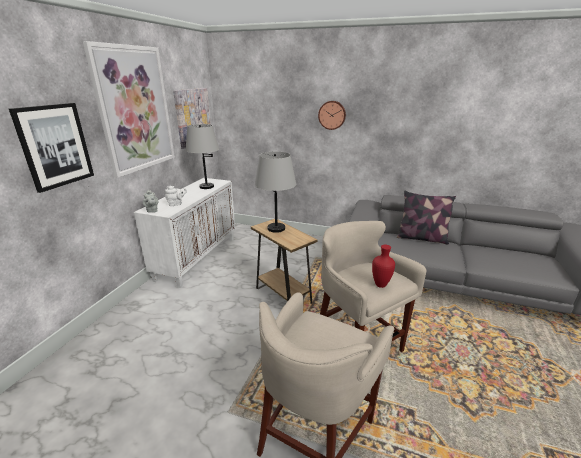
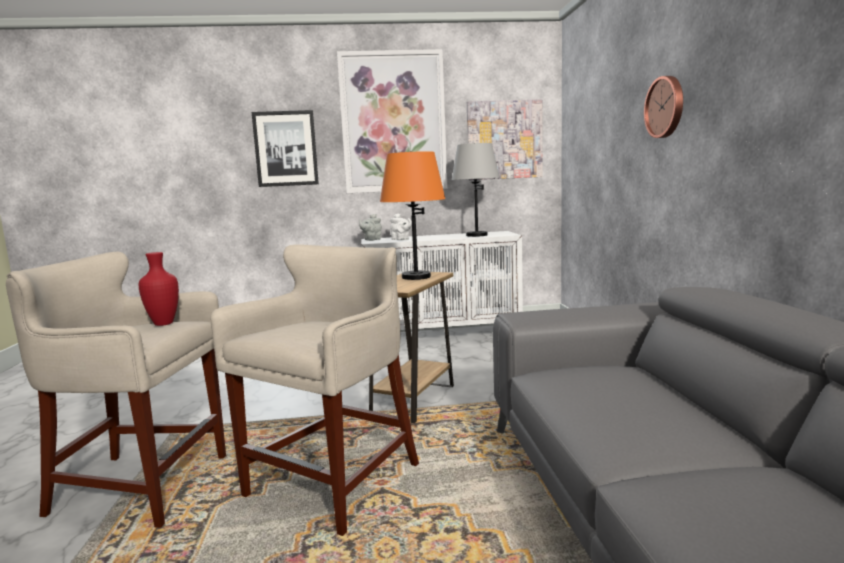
camera: 65 degrees right, 15 degrees down
grey table lamp [255,152,296,233] -> orange table lamp [380,151,446,280]
red vase [372,245,395,288] -> red vase moved to [139,252,179,326]
pillow [397,191,456,244] -> none

